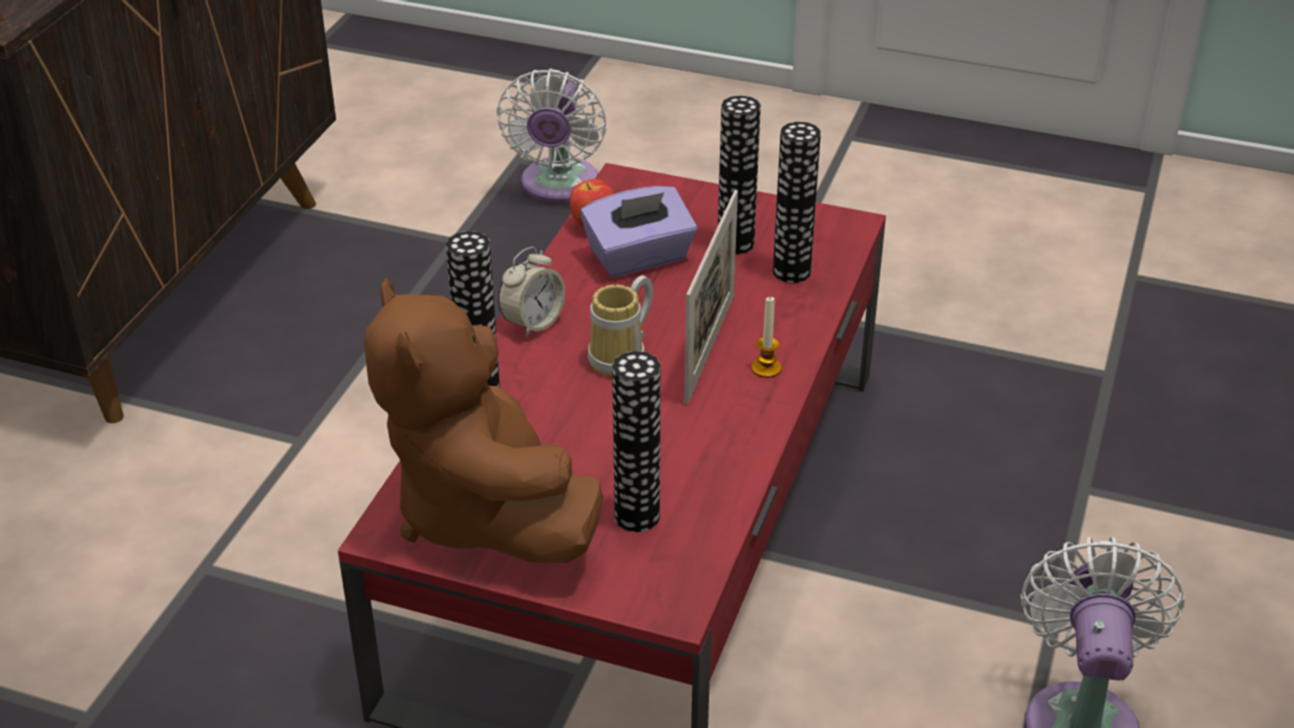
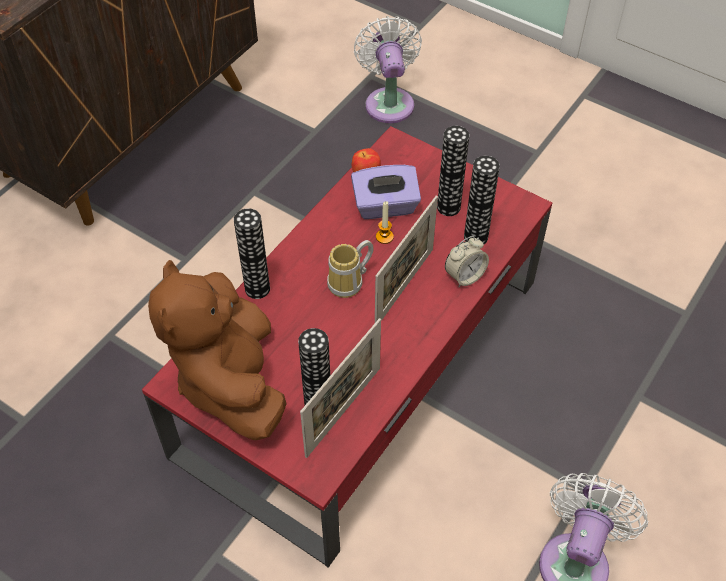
camera: 15 degrees right, 15 degrees up
white fan [496,69,607,203] -> white fan turned 150 degrees clockwise [354,16,422,123]
alarm clock [498,246,565,338] -> alarm clock moved to [445,236,489,288]
candle [751,296,782,378] -> candle moved to [376,201,394,244]
none -> picture frame [300,318,381,458]

